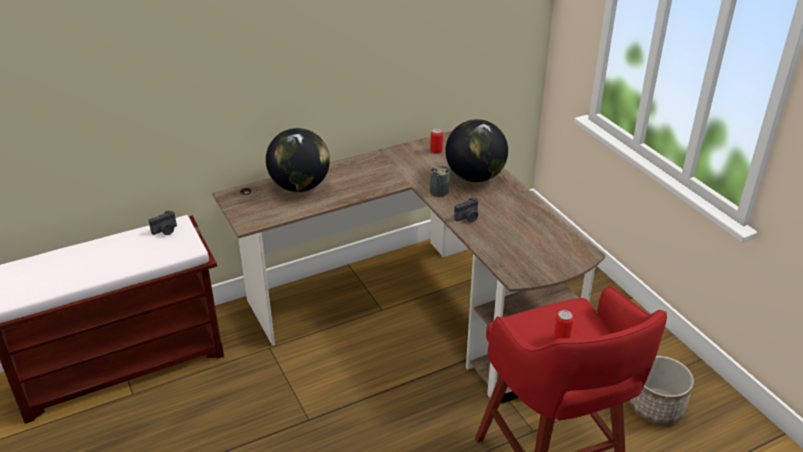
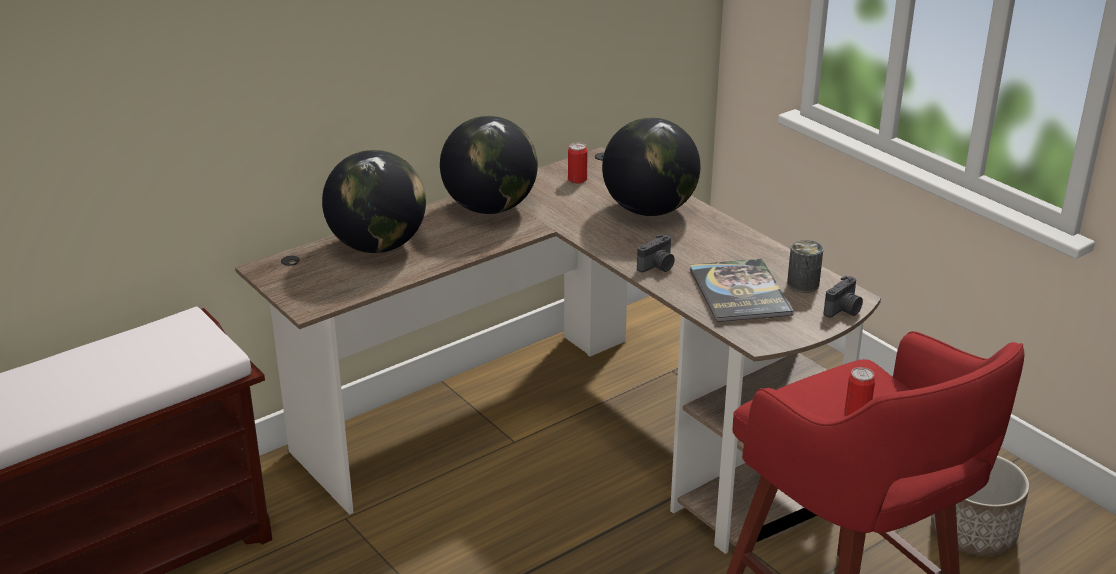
camera: 10 degrees left, 5 degrees down
camera [149,211,177,235] -> camera moved to [824,276,863,318]
can [430,166,450,197] -> can moved to [787,240,823,293]
none -> globe [440,116,538,214]
none -> book [690,259,794,322]

